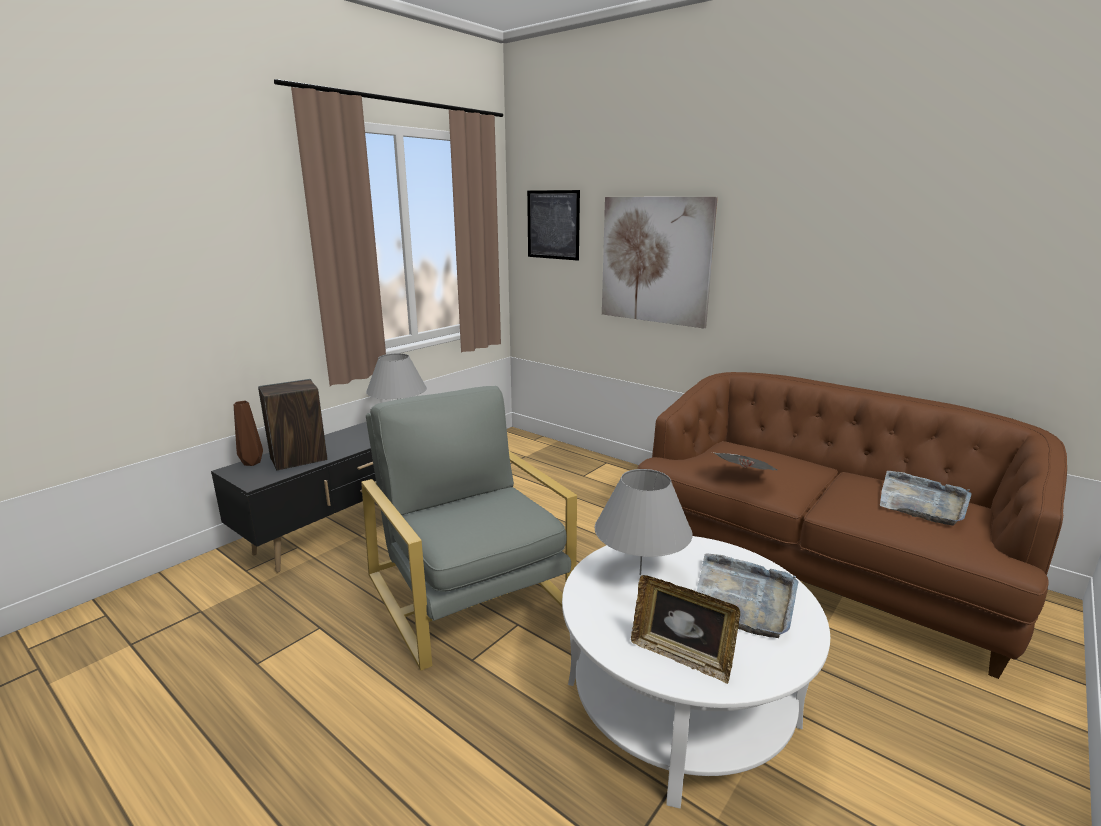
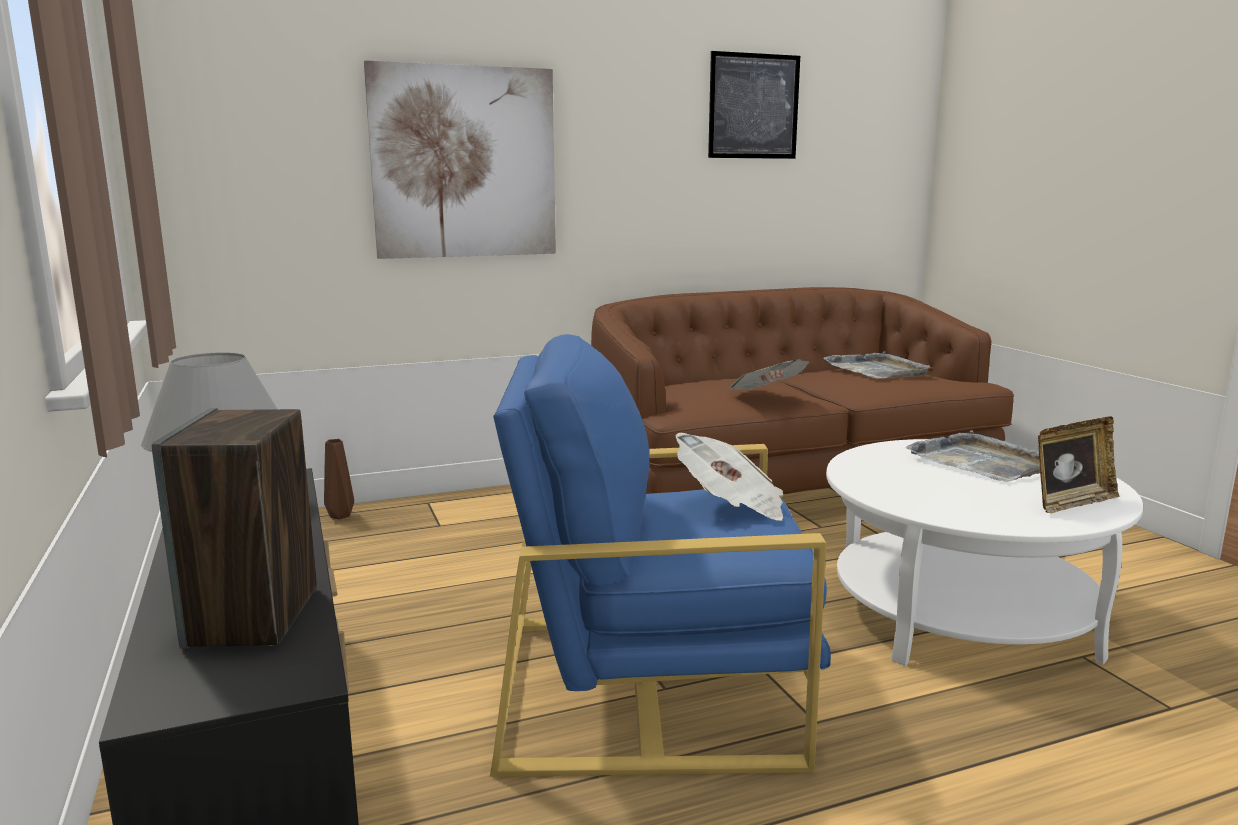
camera: 60 degrees left, 5 degrees down
brown vase [234,401,263,466] -> brown vase moved to [324,439,354,519]
grey armchair [361,386,577,671] -> blue armchair [490,334,831,777]
picture [527,190,580,261] -> picture moved to [708,51,800,159]
grey table lamp [595,469,692,575] -> none
none -> newspaper [675,433,784,521]

